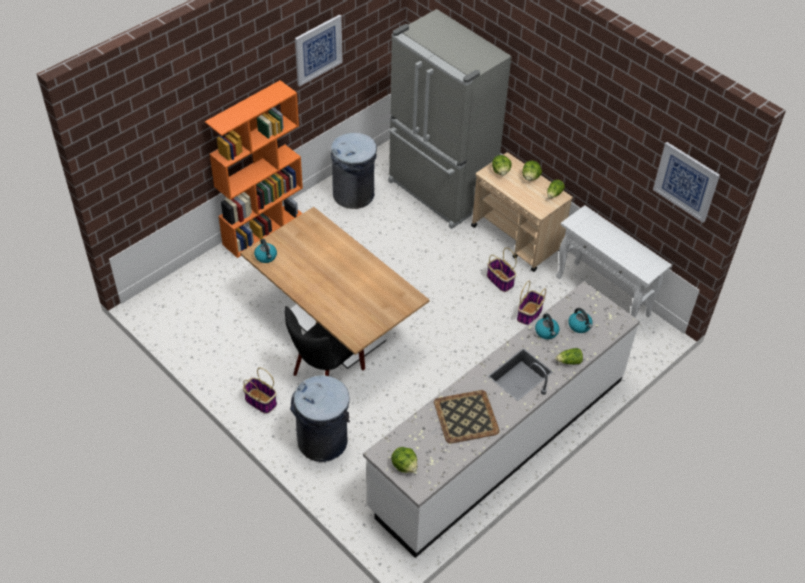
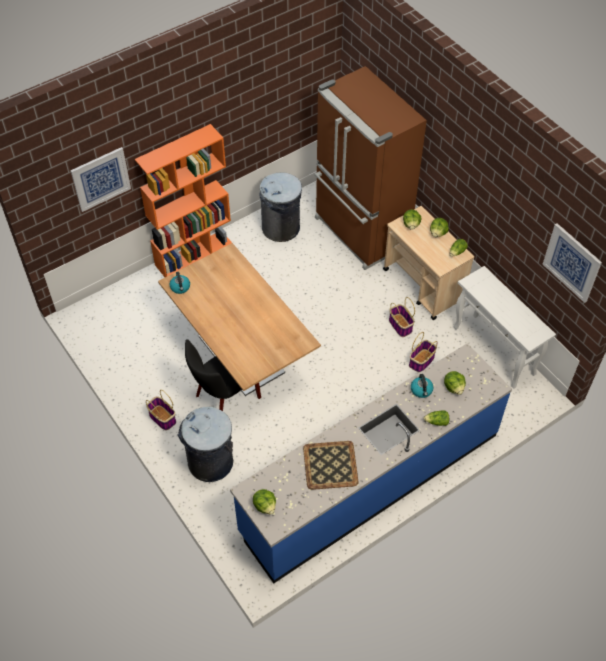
camera: 10 degrees right, 5 degrees up
picture [295,14,343,87] -> picture moved to [70,147,131,212]
white counter [363,281,640,558] -> blue counter [230,343,512,583]
grey fridge [388,9,512,229] -> brown fridge [315,66,427,270]
kettle [568,308,593,333] -> lettuce [444,371,466,395]

